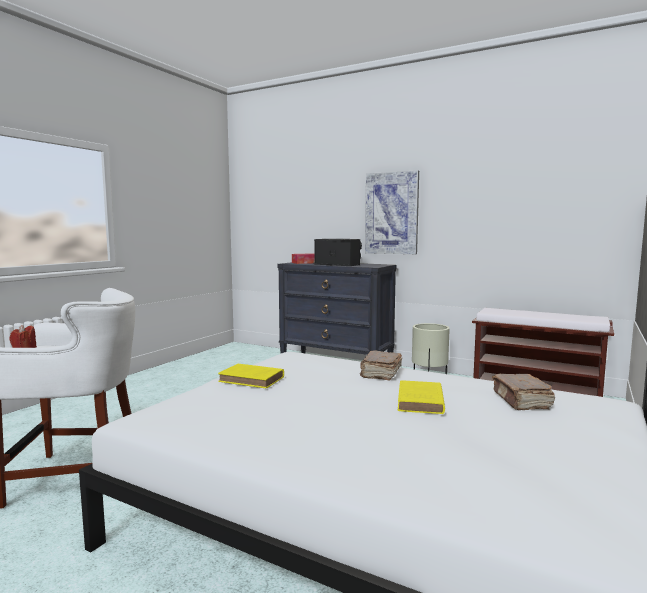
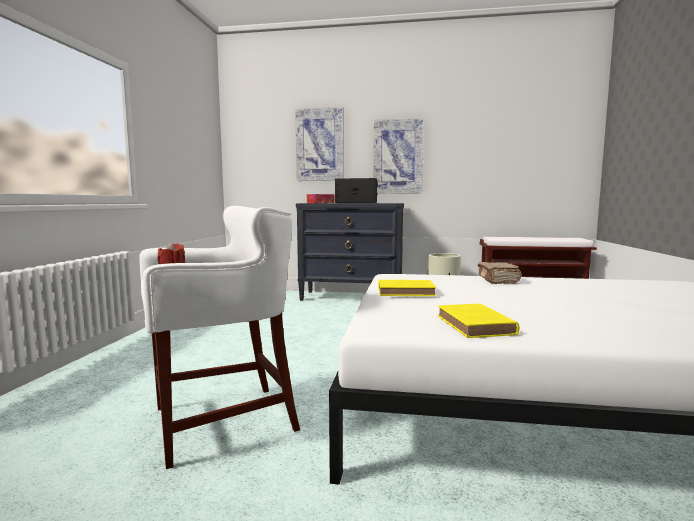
camera: 20 degrees left, 0 degrees up
yellow book [398,380,445,414] -> yellow book moved to [437,303,519,338]
brown book [492,374,555,410] -> none
none -> picture [295,107,344,181]

